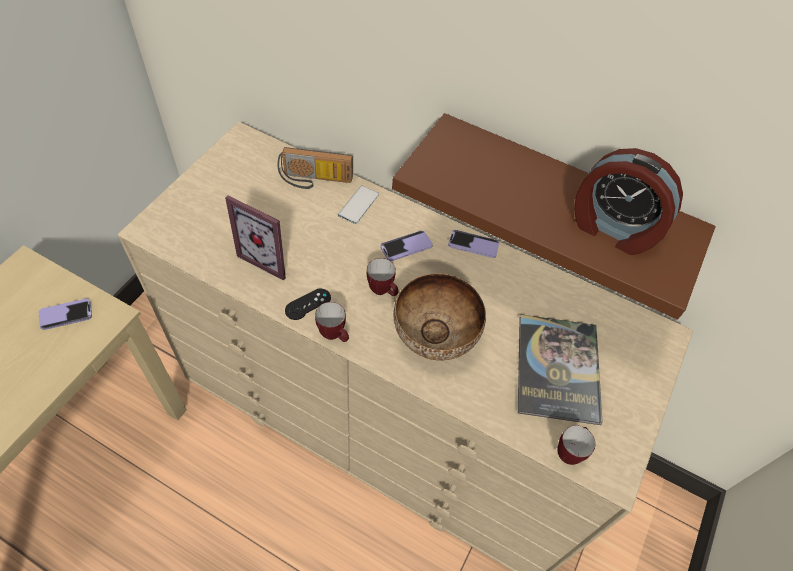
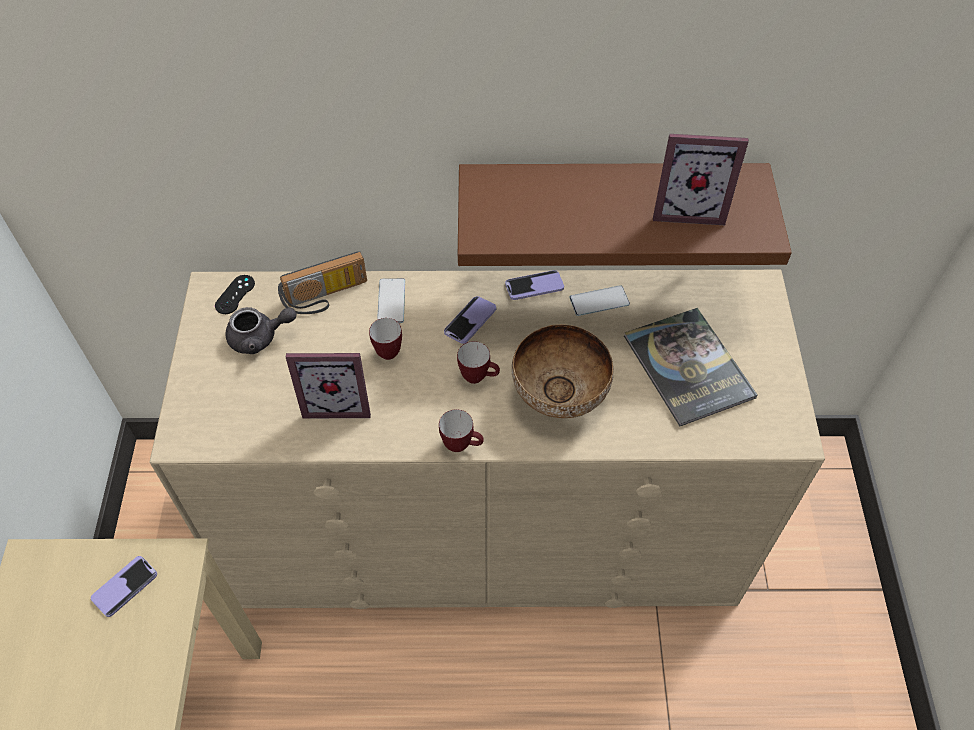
camera: 25 degrees left, 0 degrees up
black game controller [285,288,331,320] -> black game controller moved to [215,275,255,314]
mug [557,425,595,465] -> mug moved to [369,318,402,360]
alarm clock [574,148,683,255] -> picture frame [653,134,749,225]
none -> grey teapot [225,307,297,354]
none -> phone [569,285,630,316]

